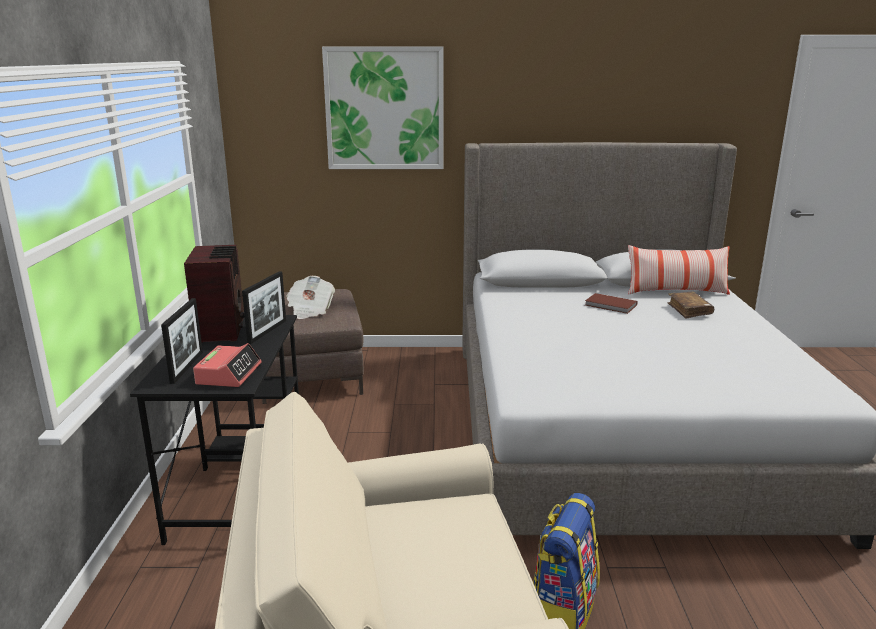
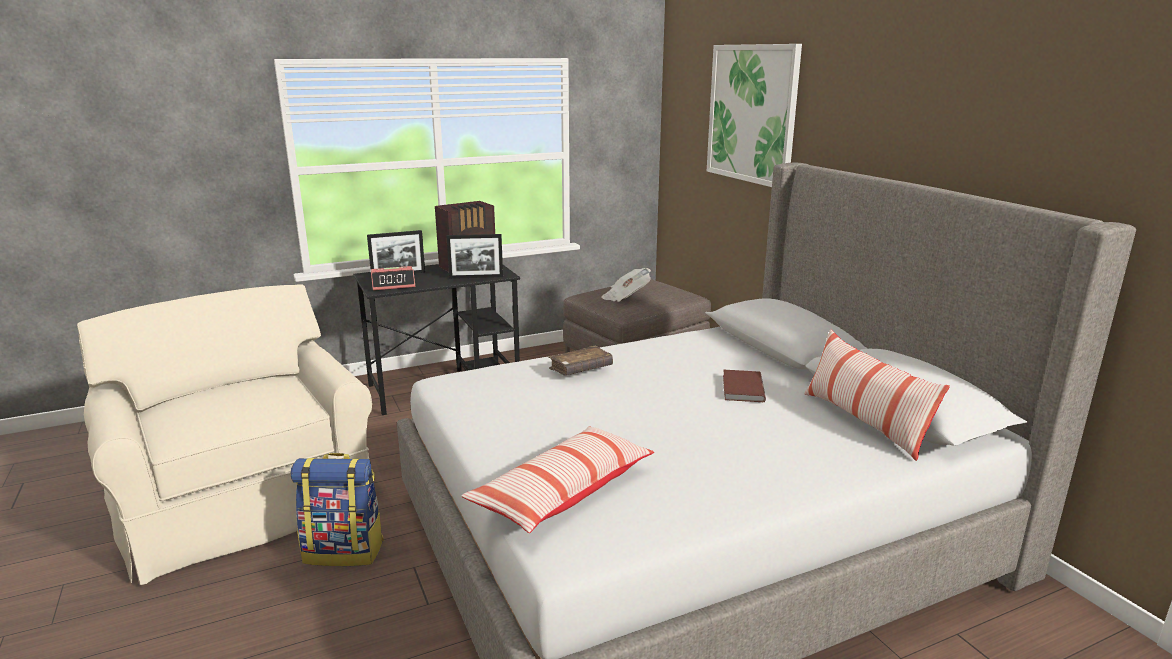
camera: 65 degrees right, 0 degrees up
brown book [668,292,714,319] -> brown book moved to [548,346,613,376]
none -> pillow [461,427,654,533]

